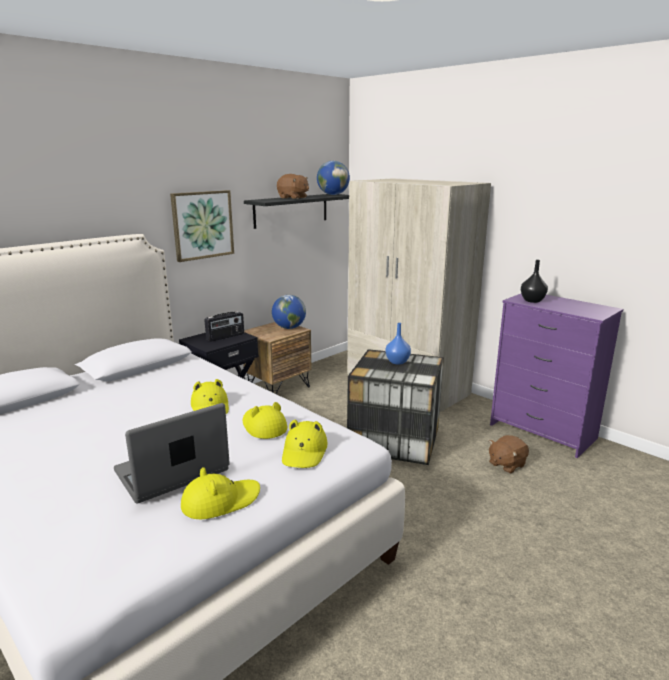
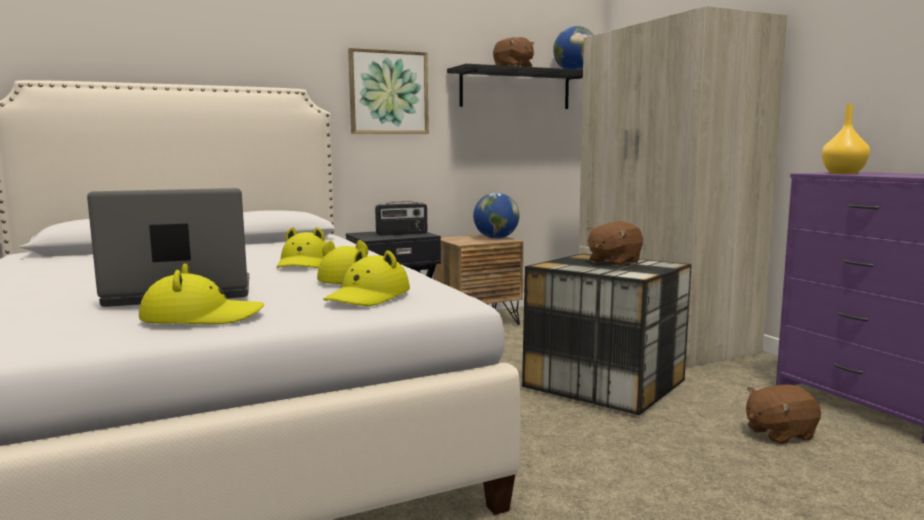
camera: 20 degrees right, 10 degrees down
blue vase [386,323,411,365] -> brown plush toy [587,221,643,266]
black vase [521,260,548,303] -> yellow vase [822,104,870,174]

